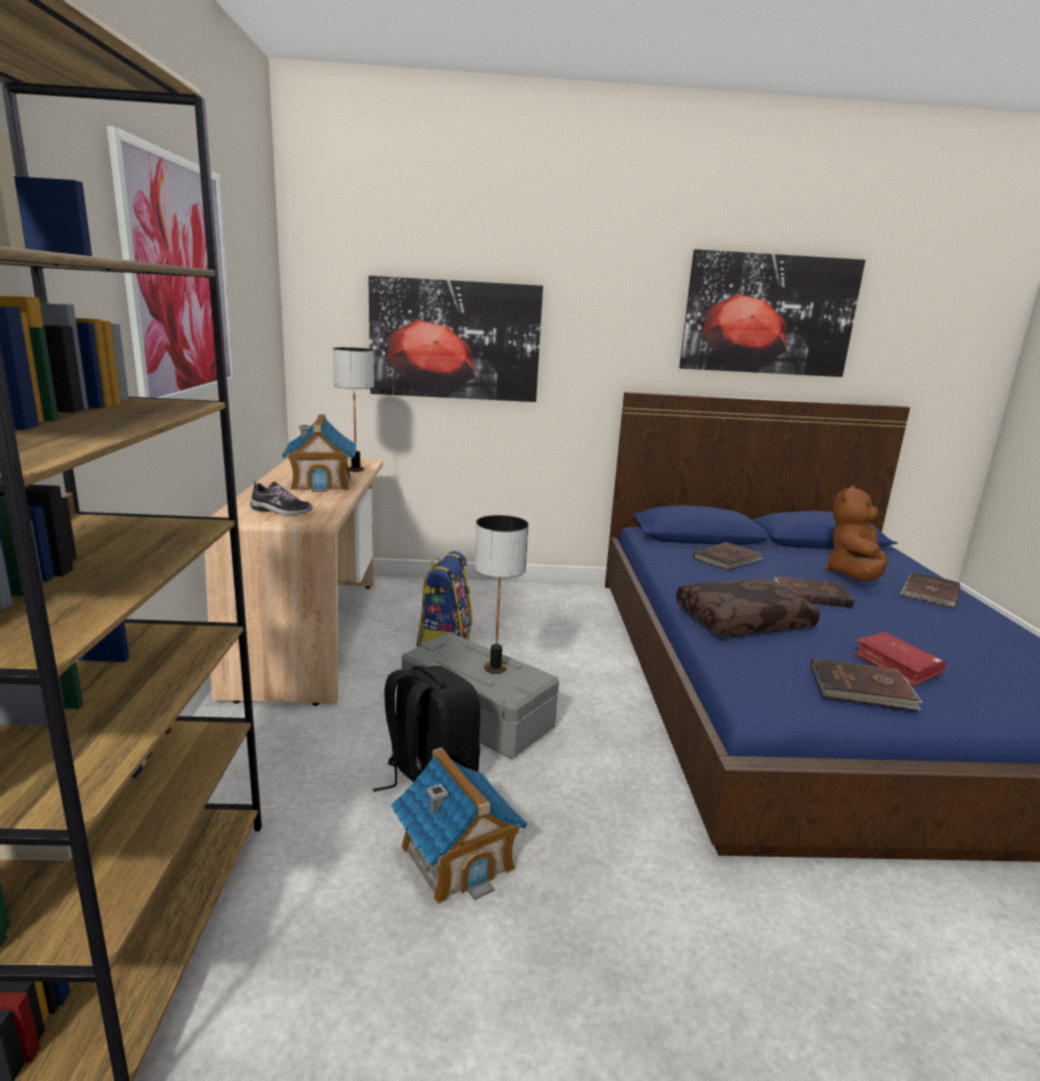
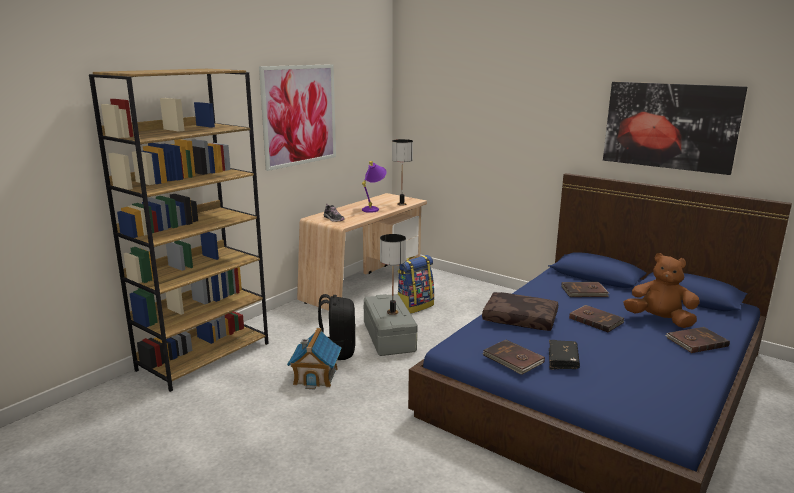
camera: 40 degrees right, 0 degrees up
toy house [282,414,357,492] -> purple table lamp [362,161,387,213]
picture [368,276,543,402] -> none
brown plush toy [825,485,888,581] -> brown plush toy turned 45 degrees clockwise [623,253,700,328]
red book [853,632,946,686] -> black book [549,340,580,370]

